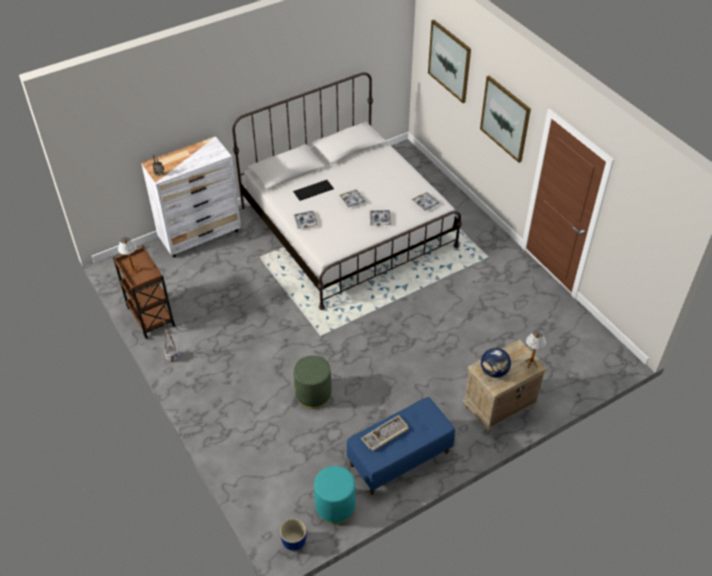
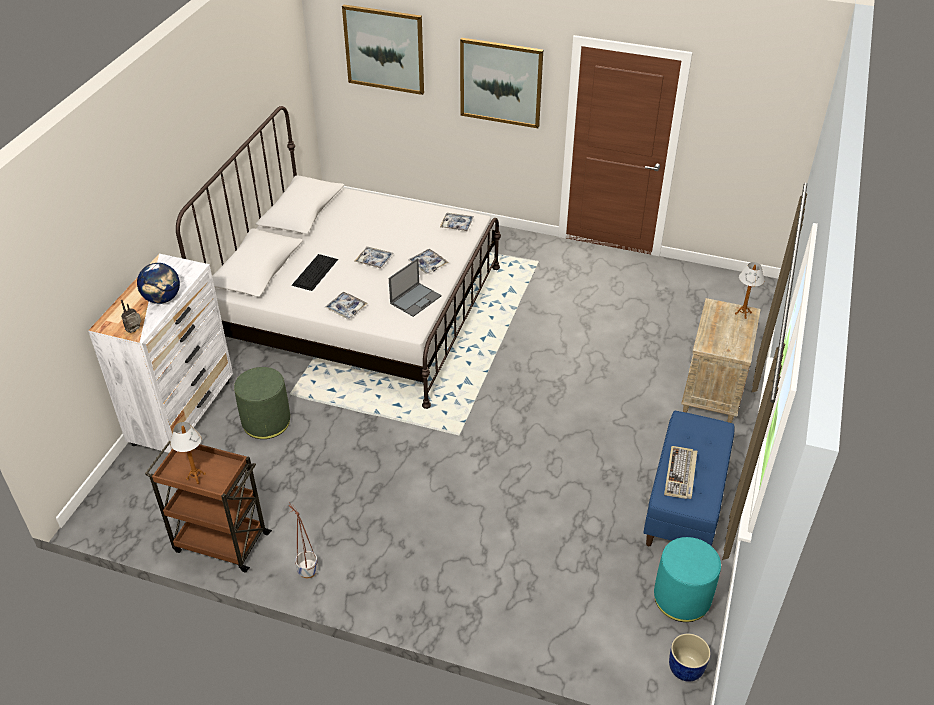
camera: 40 degrees left, 5 degrees down
green ottoman [294,355,332,409] -> green ottoman moved to [234,367,290,439]
globe [481,348,511,378] -> globe moved to [137,263,180,304]
none -> laptop [389,258,442,317]

